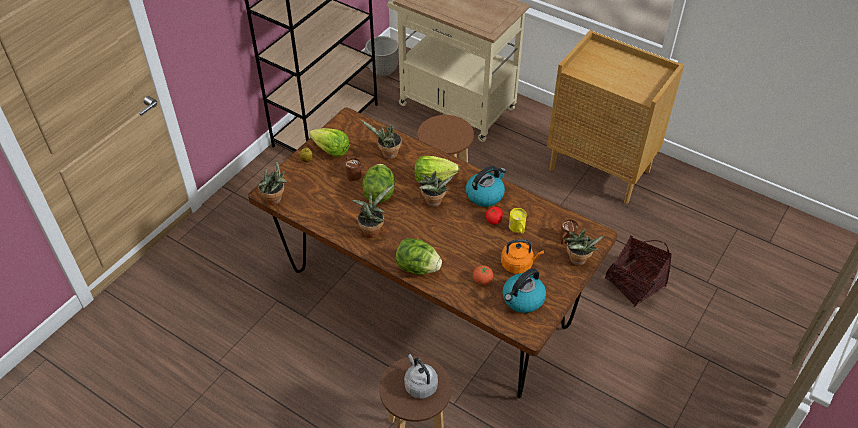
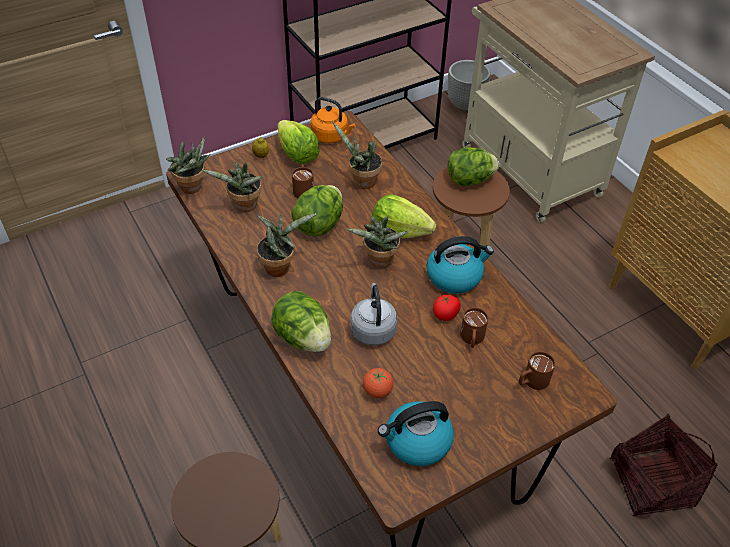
camera: 25 degrees right, 0 degrees up
grey kettle [404,354,438,399] -> grey kettle moved to [350,283,397,345]
orange kettle [501,239,544,274] -> orange kettle moved to [311,97,356,143]
yellow mug [509,208,527,234] -> brown mug [460,307,488,348]
potted plant [565,229,604,266] -> potted plant moved to [202,162,263,212]
none -> lettuce [448,147,499,186]

